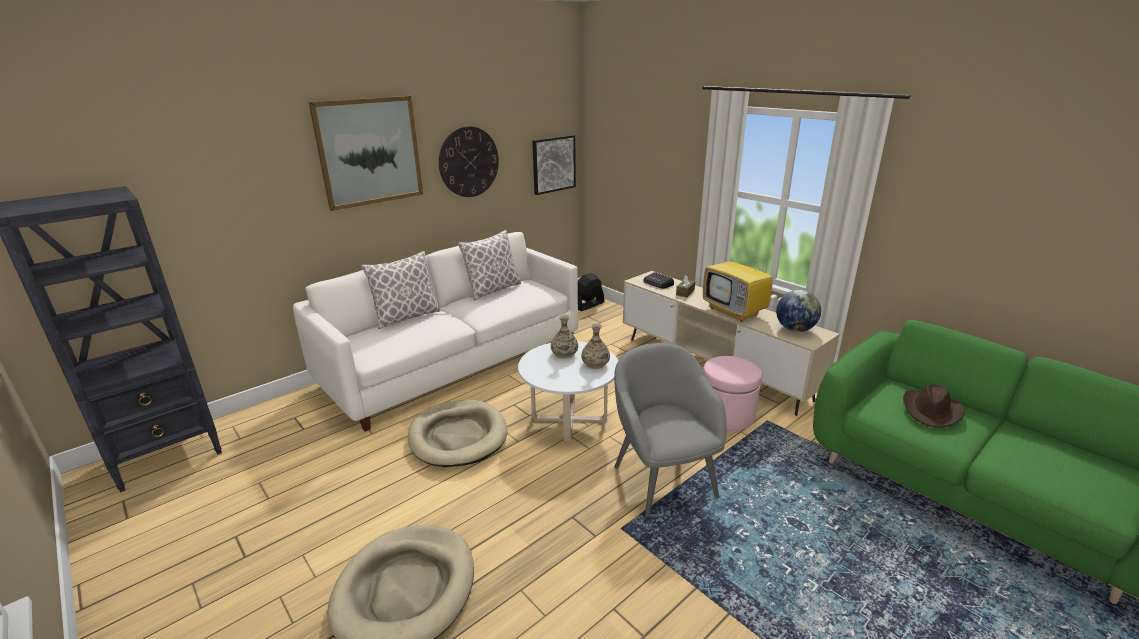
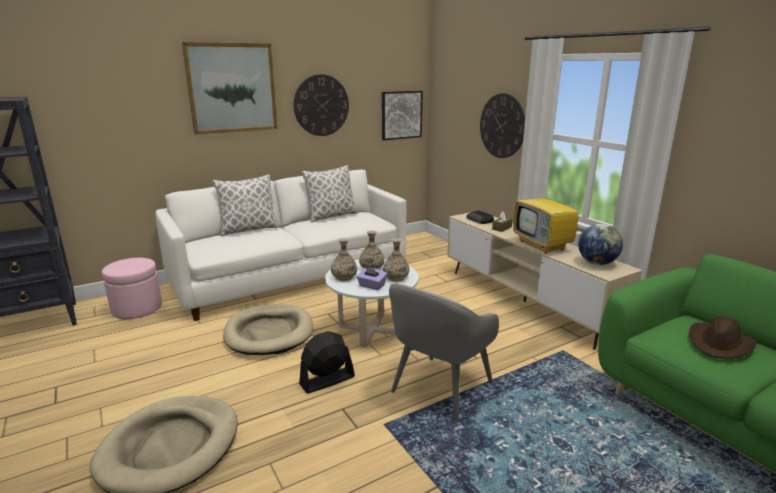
camera: 10 degrees right, 5 degrees down
black fan [578,273,604,311] -> black fan moved to [299,331,355,393]
grey armchair [614,343,727,518] -> grey armchair turned 135 degrees counterclockwise [389,283,499,421]
pink ottoman [703,356,762,431] -> pink ottoman moved to [102,258,162,319]
none -> vase [331,238,357,281]
none -> purple tissue box [357,267,387,290]
none -> wall clock [480,93,525,158]

